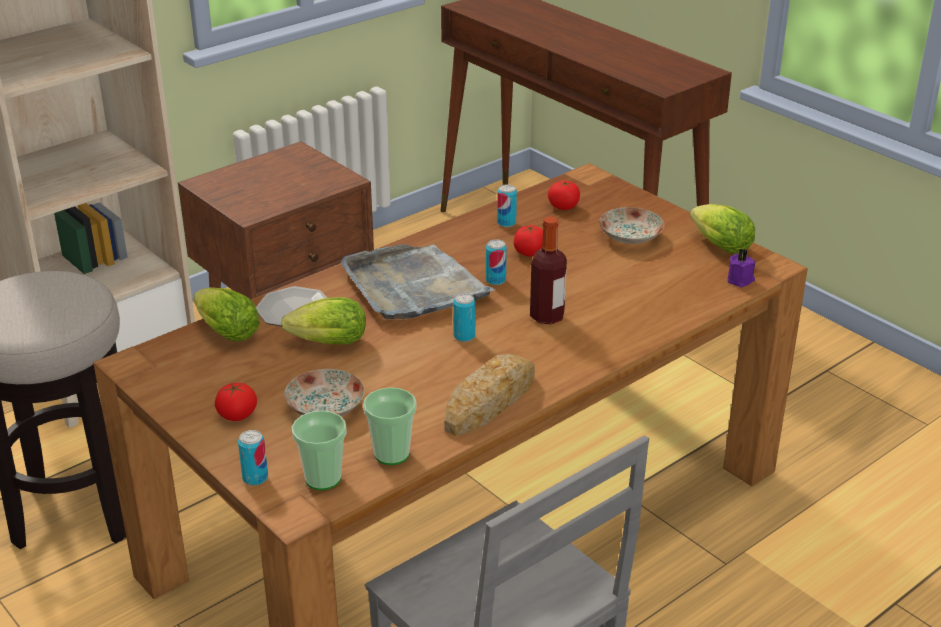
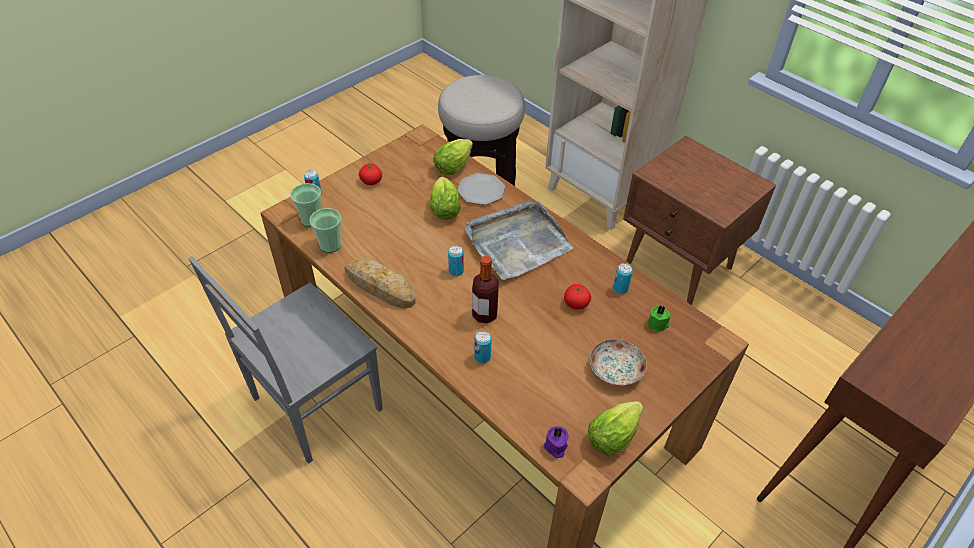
camera: 85 degrees right, 15 degrees up
plate [284,369,364,416] -> none
can [486,239,507,285] -> can moved to [474,331,492,363]
tomato [548,180,580,210] -> green candle [647,306,671,333]

